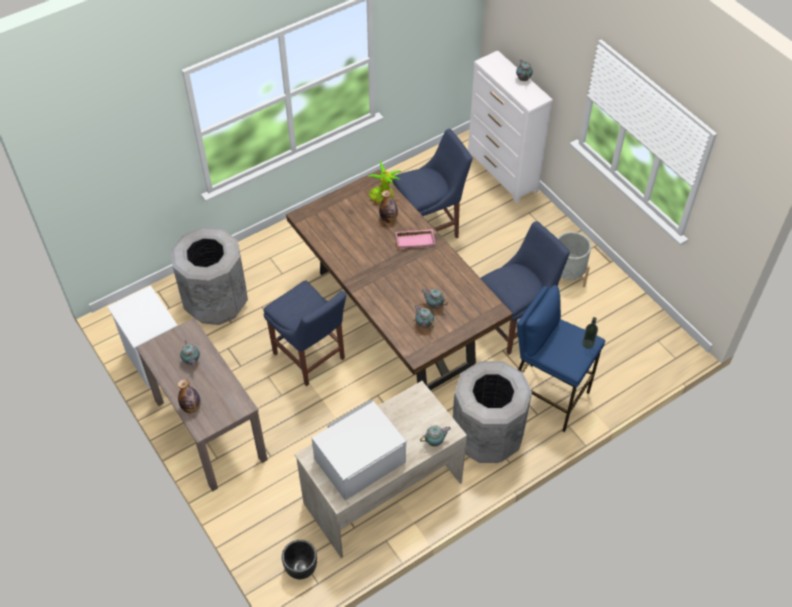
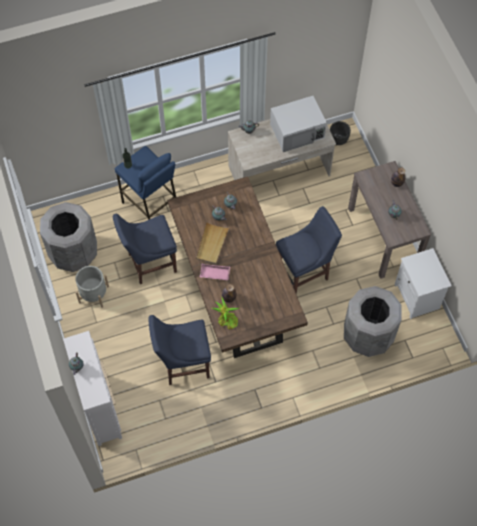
camera: 165 degrees left, 10 degrees up
blue chair [264,280,346,386] -> blue chair turned 90 degrees clockwise [276,206,342,294]
grey trash can [453,361,532,463] -> grey trash can moved to [40,202,97,272]
none -> beige tray [196,222,229,264]

